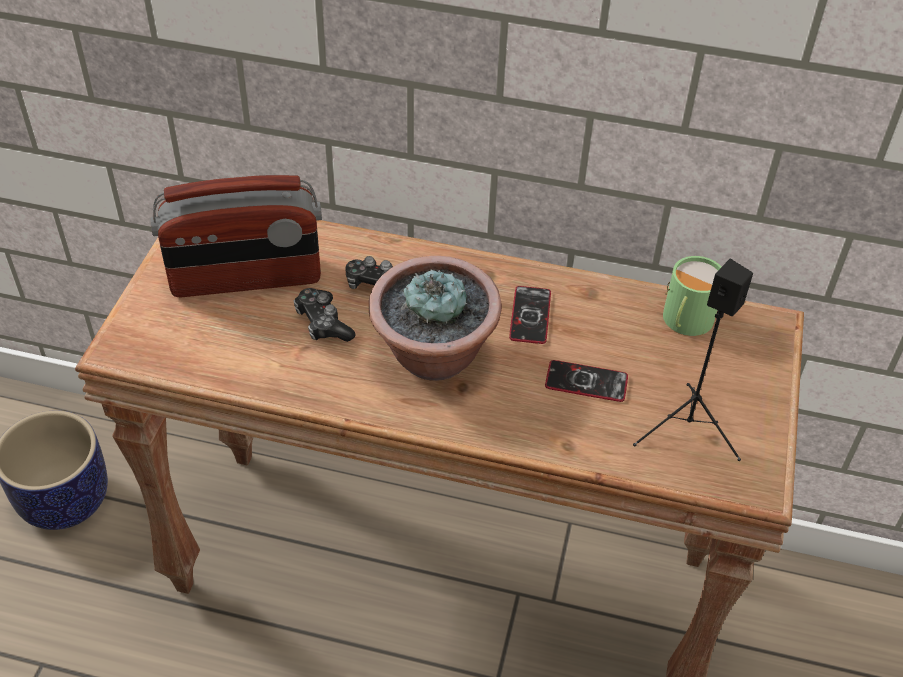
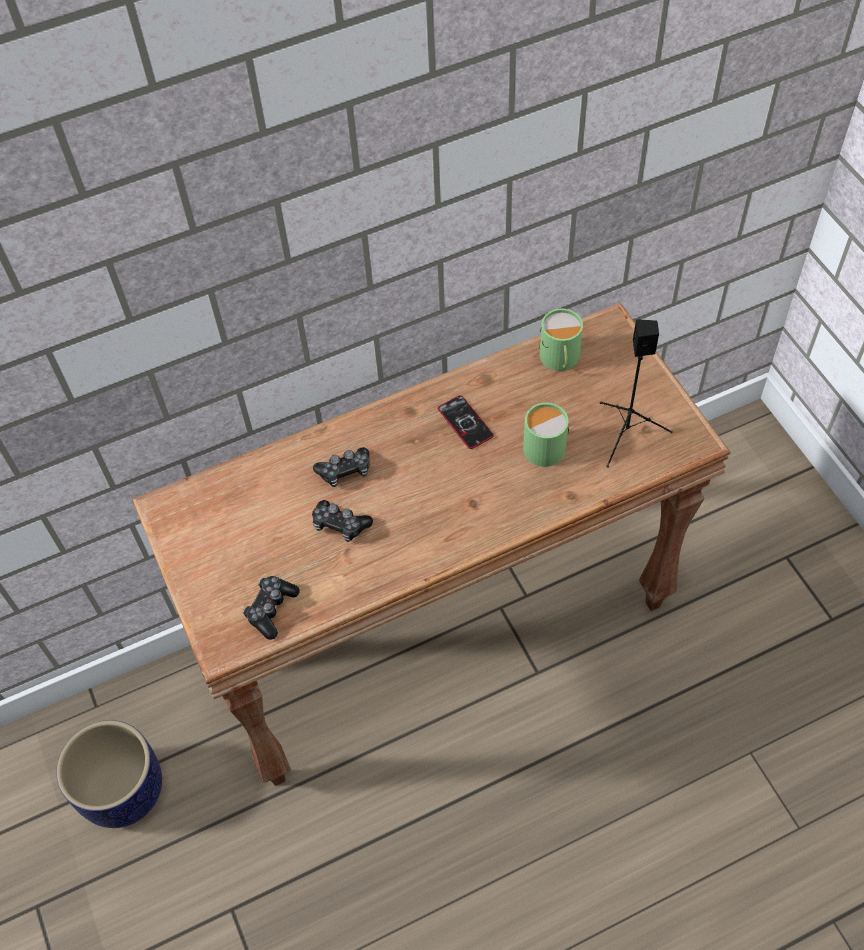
camera: 35 degrees left, 10 degrees up
radio [151,175,322,297] -> none
potted plant [369,256,502,381] -> none
phone [545,360,628,402] -> green mug [523,403,569,467]
none -> game controller [243,576,300,640]

